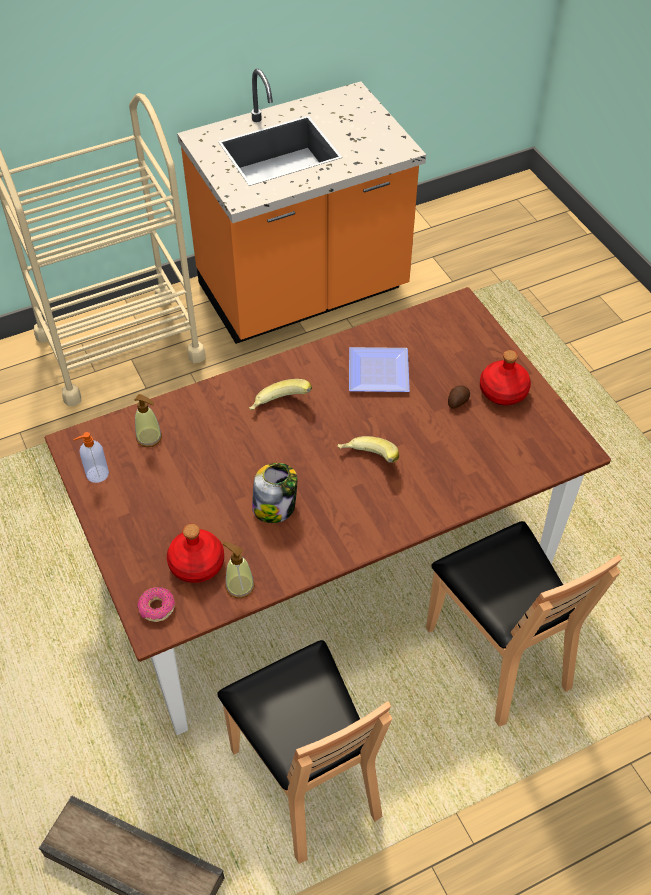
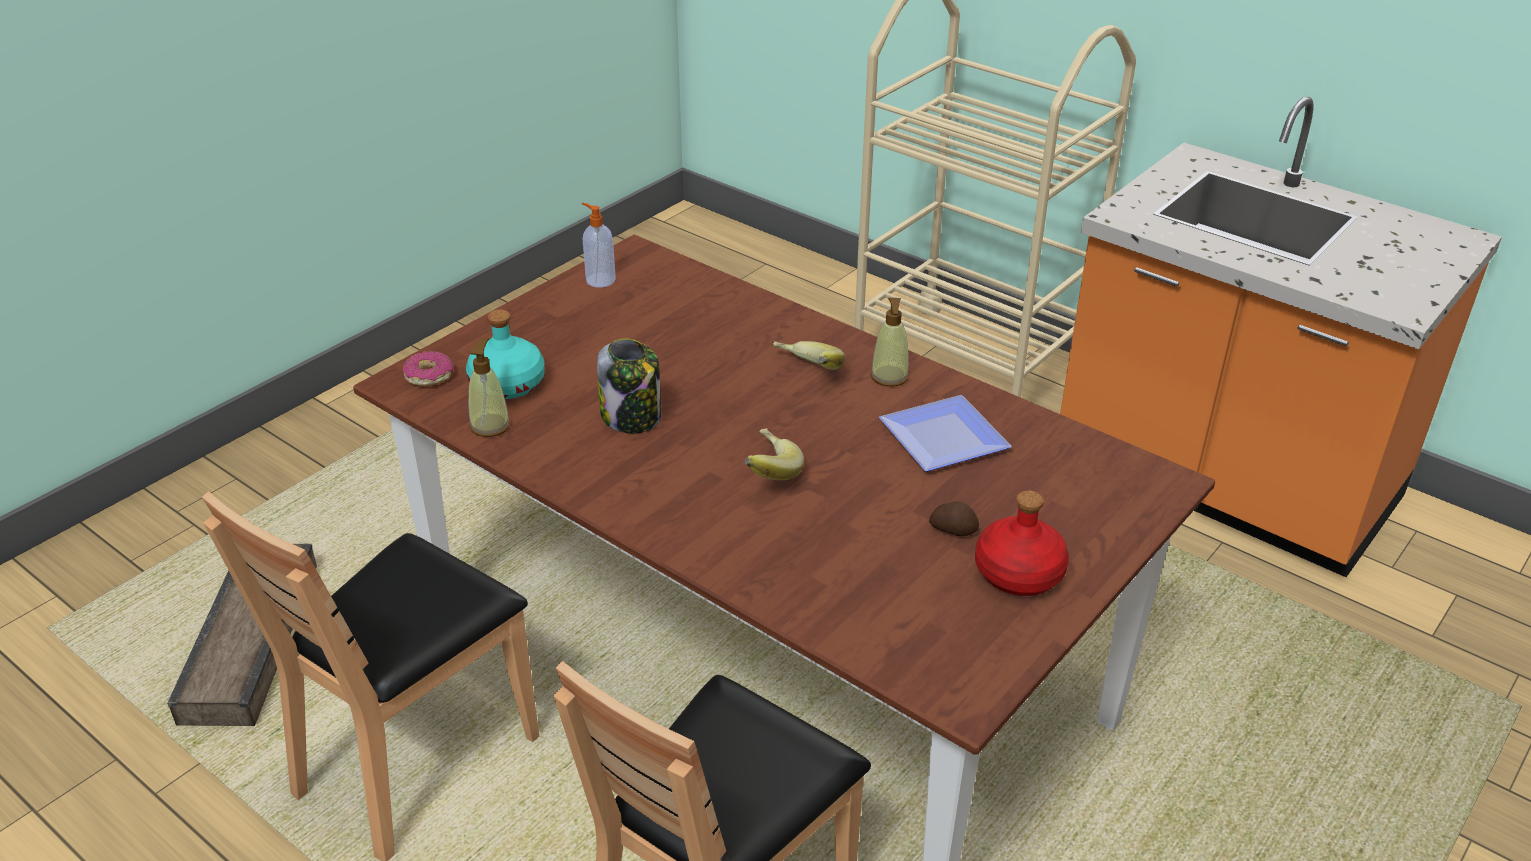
camera: 65 degrees right, 15 degrees down
soap dispenser [134,394,162,447] -> soap dispenser moved to [870,298,909,387]
red bottle [167,524,224,583] -> turquoise bottle [466,309,545,399]

